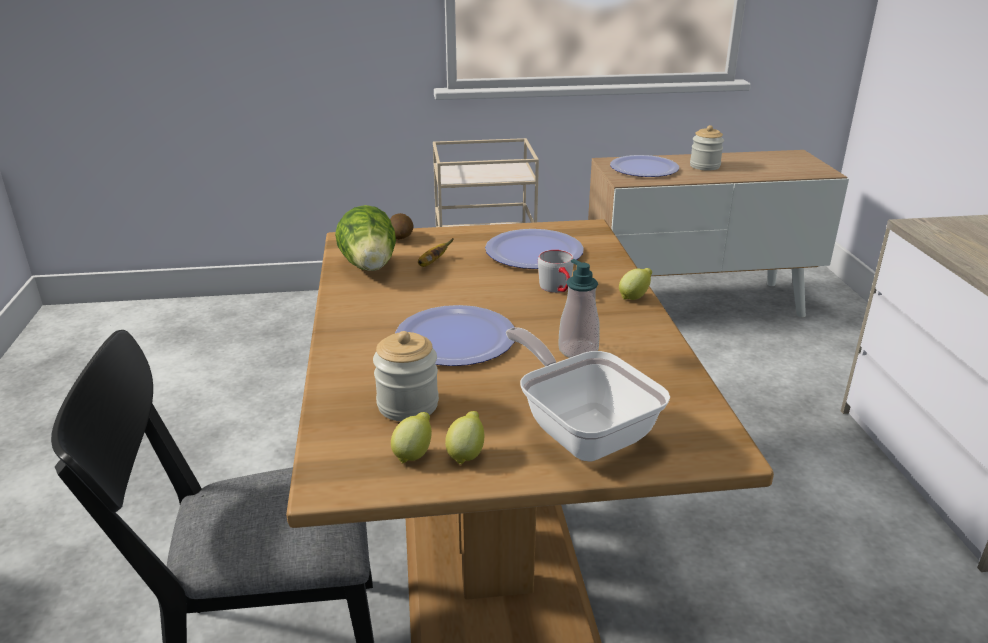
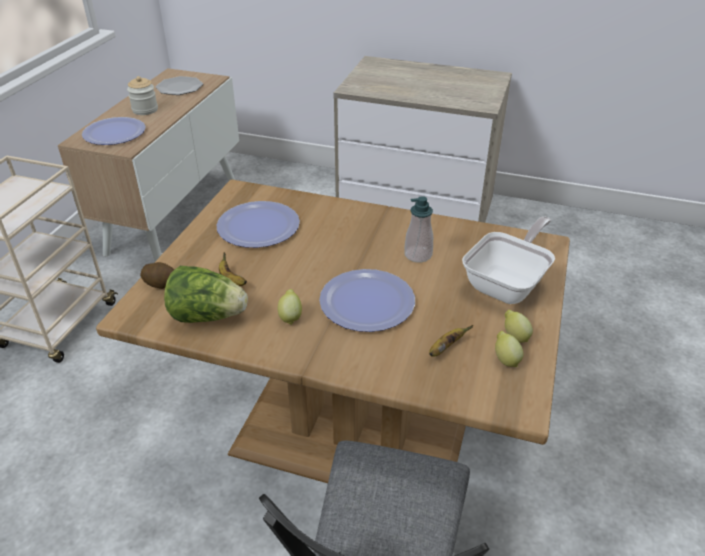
camera: 65 degrees left, 10 degrees up
jar [373,331,439,421] -> banana [429,325,473,357]
frying pan [506,327,670,462] -> frying pan turned 135 degrees clockwise [462,216,555,304]
grey mug [538,250,574,293] -> none
lemon [619,268,652,300] -> lemon moved to [277,289,302,325]
none -> plate [156,76,203,95]

